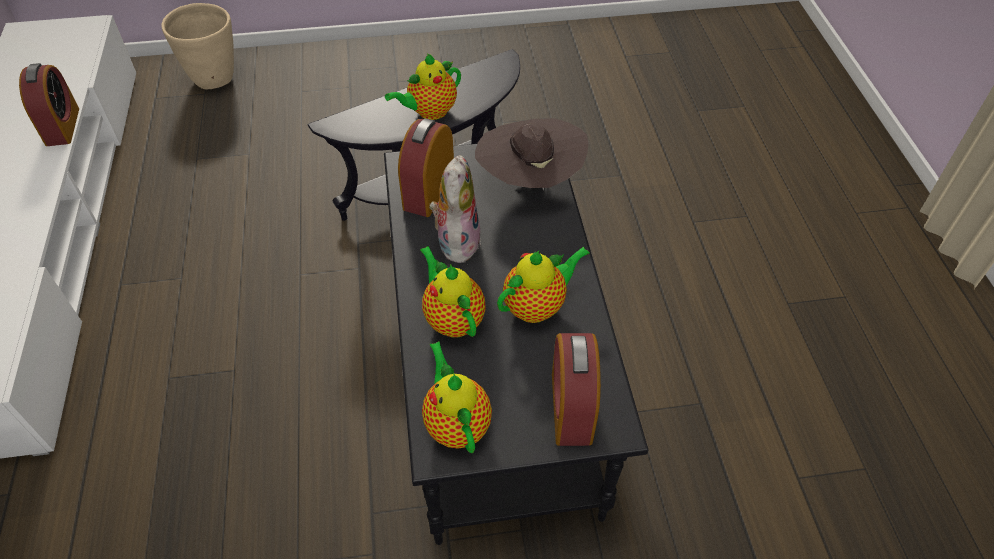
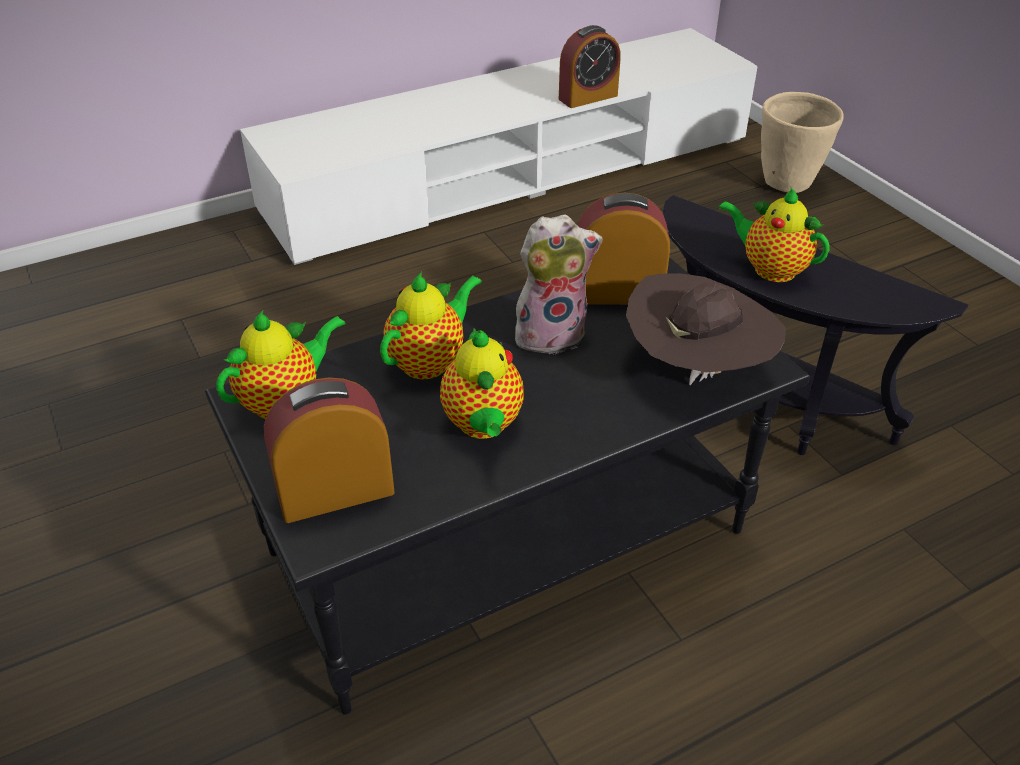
camera: 70 degrees right, 10 degrees down
teapot [497,247,590,323] -> teapot turned 45 degrees clockwise [440,329,524,439]

